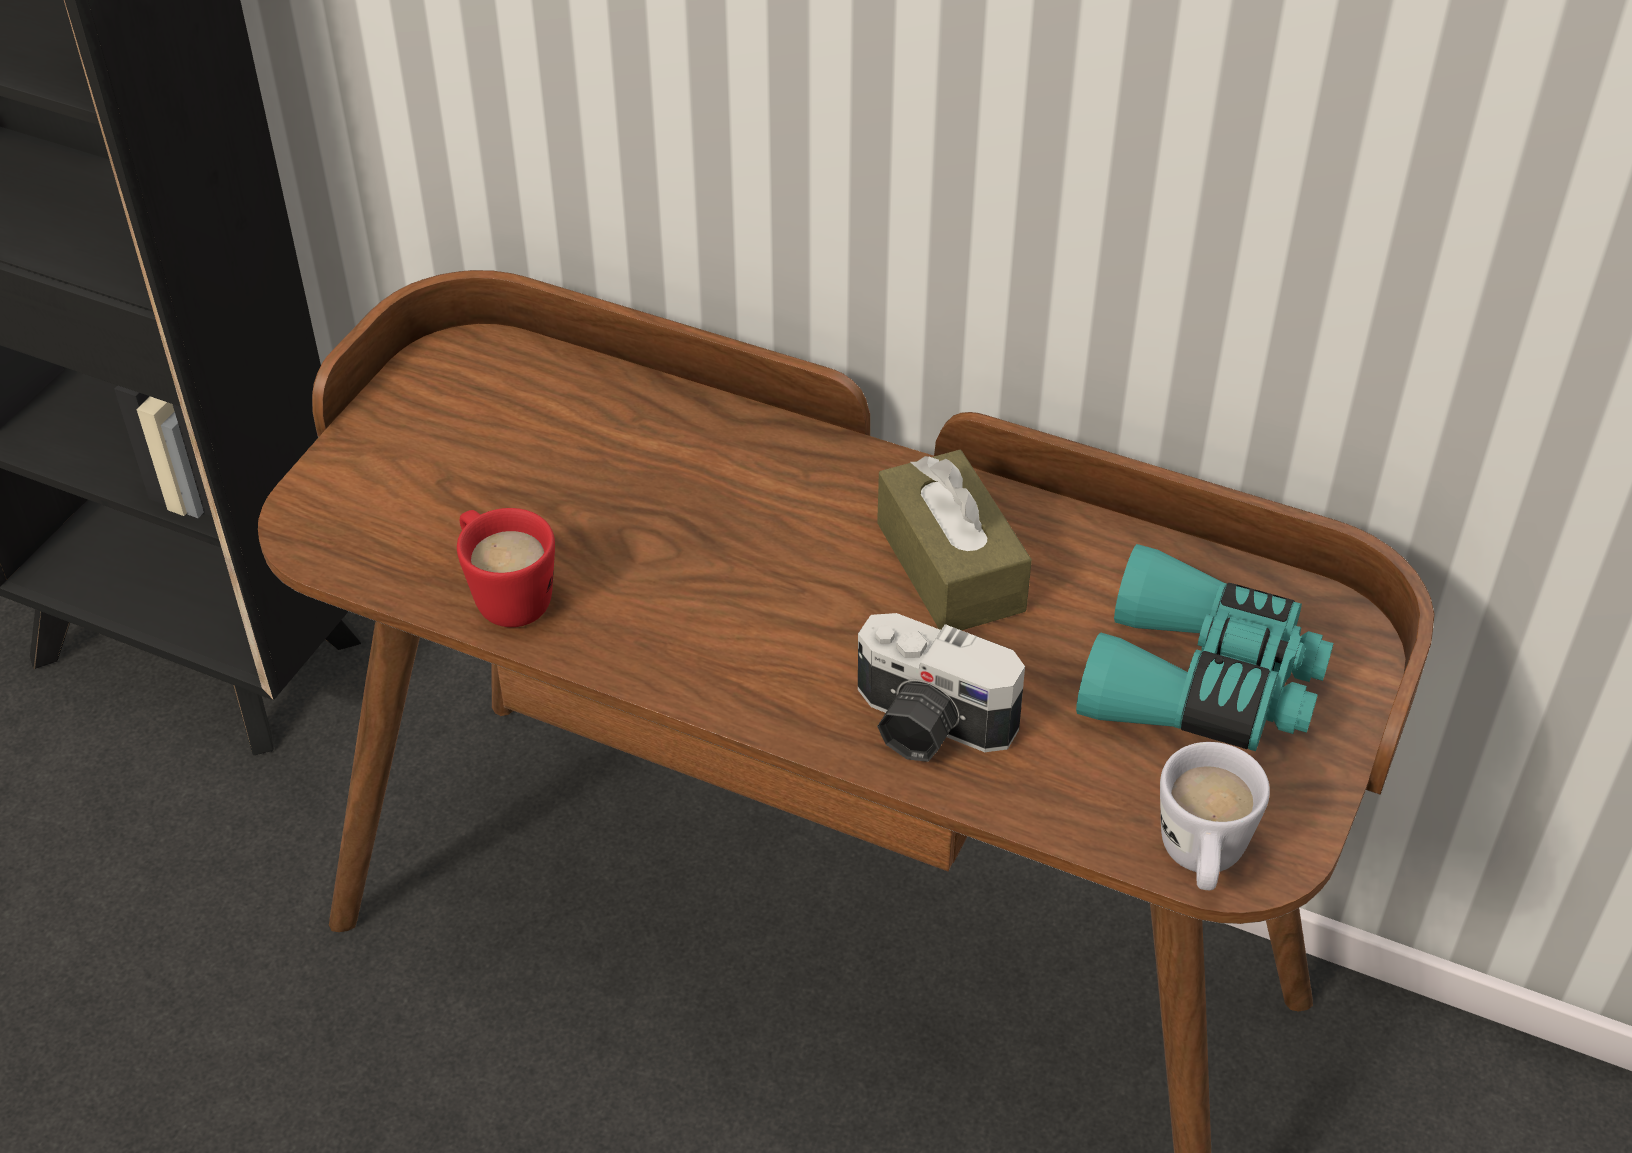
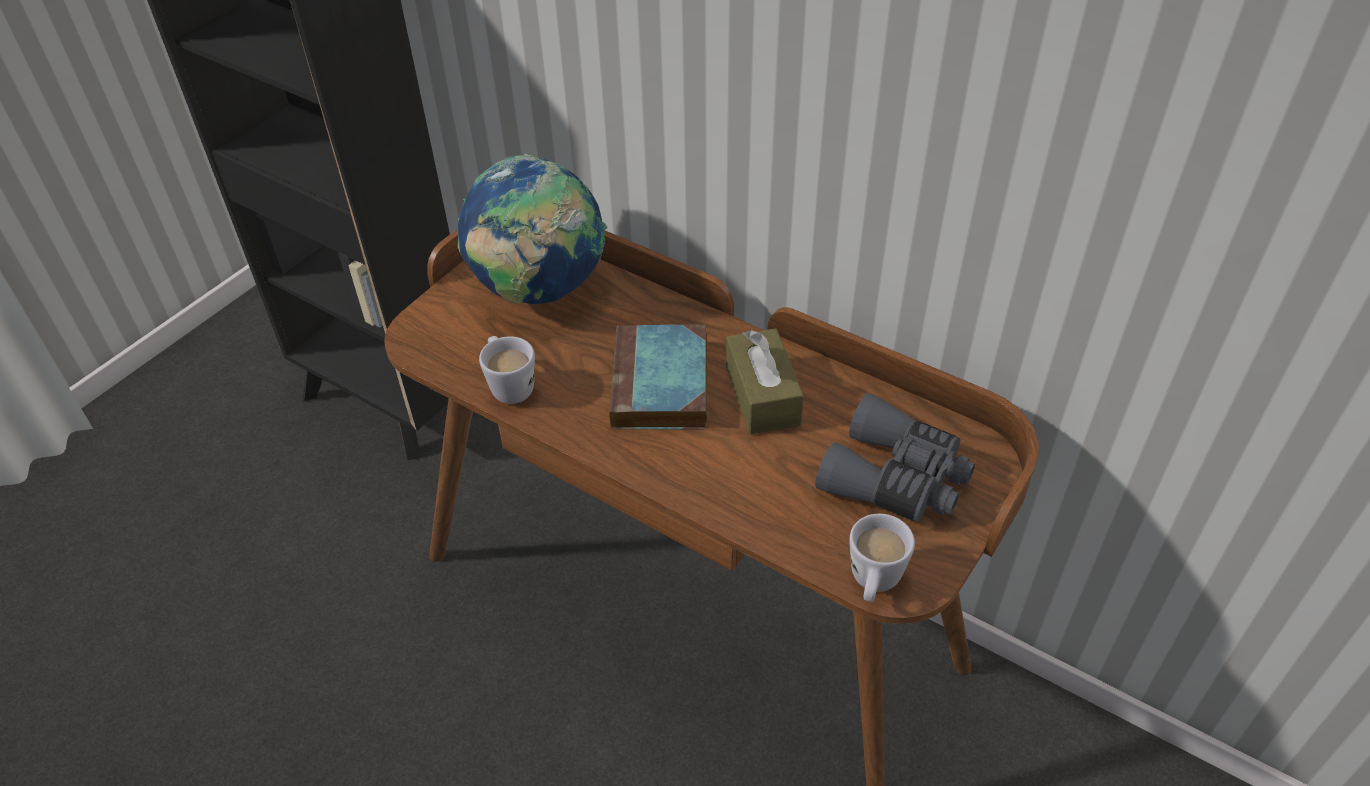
camera: 10 degrees right, 0 degrees up
red mug [457,508,555,627] -> white mug [479,336,535,404]
camera [858,613,1025,762] -> none
turquoise binoculars [1076,544,1334,751] -> grey binoculars [815,393,975,522]
none -> globe [458,154,608,304]
none -> book [609,325,707,430]

